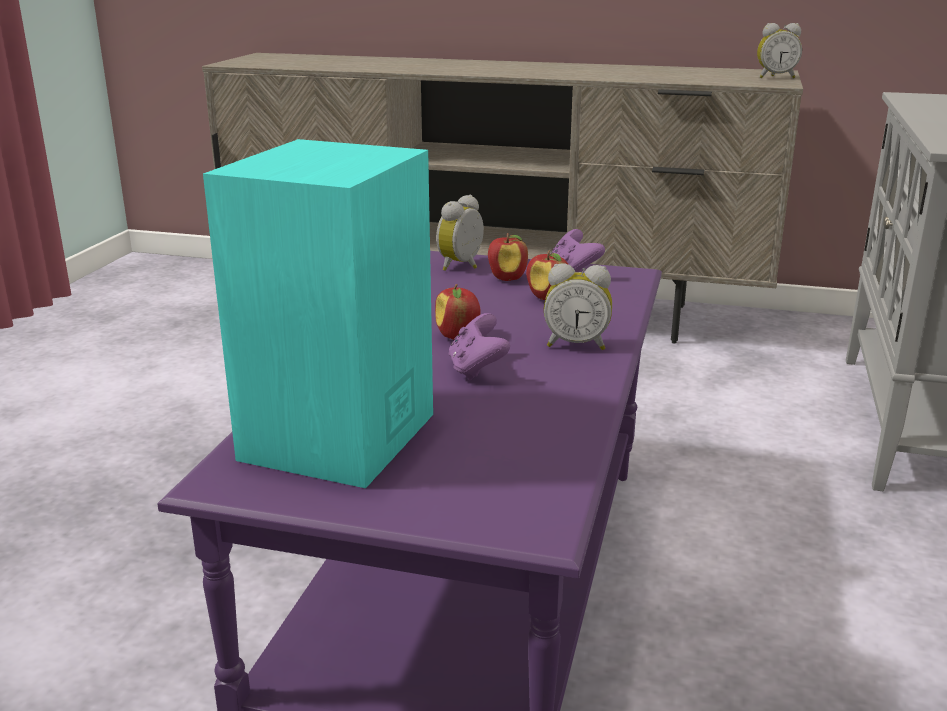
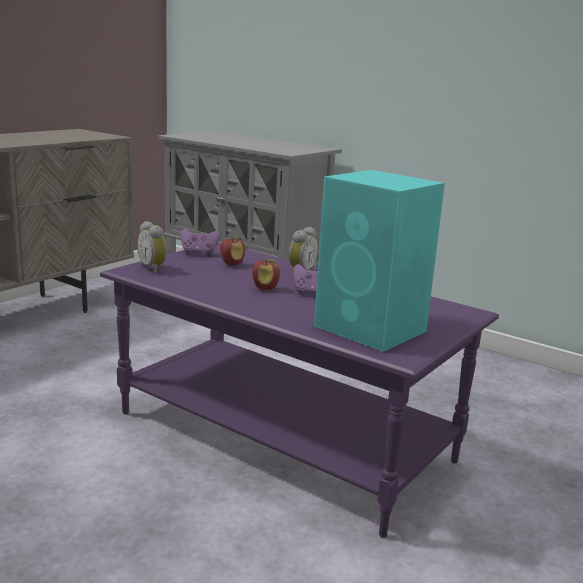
camera: 70 degrees left, 5 degrees down
apple [488,233,528,281] -> none
alarm clock [757,23,802,78] -> none

